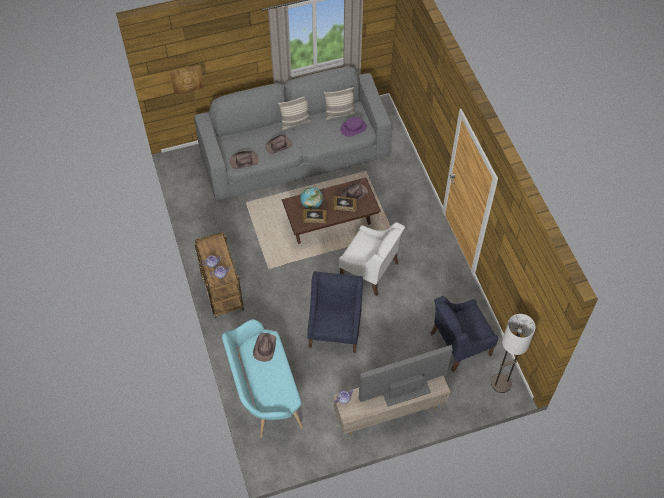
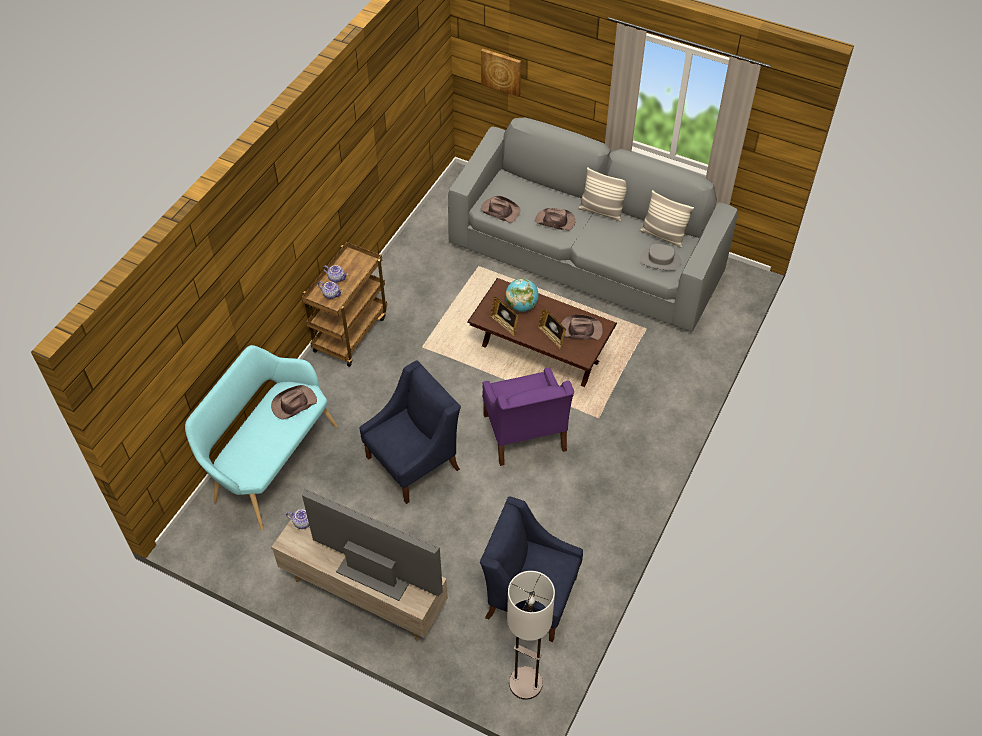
camera: 45 degrees right, 5 degrees down
white armchair [339,222,405,296] -> purple armchair [482,368,574,466]
purple hat [340,117,367,137] -> grey hat [640,244,681,271]

